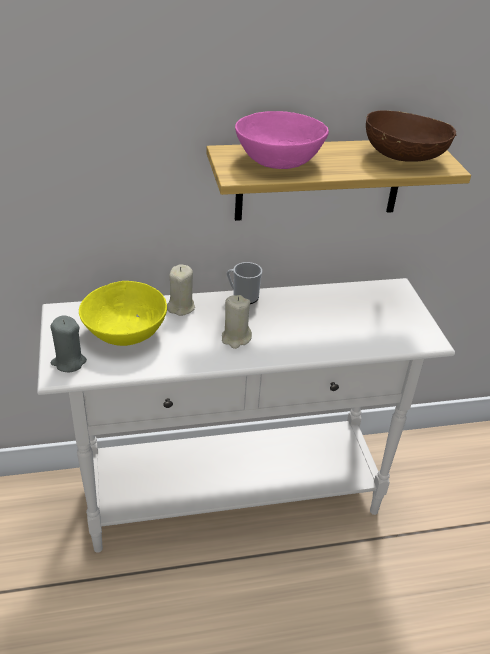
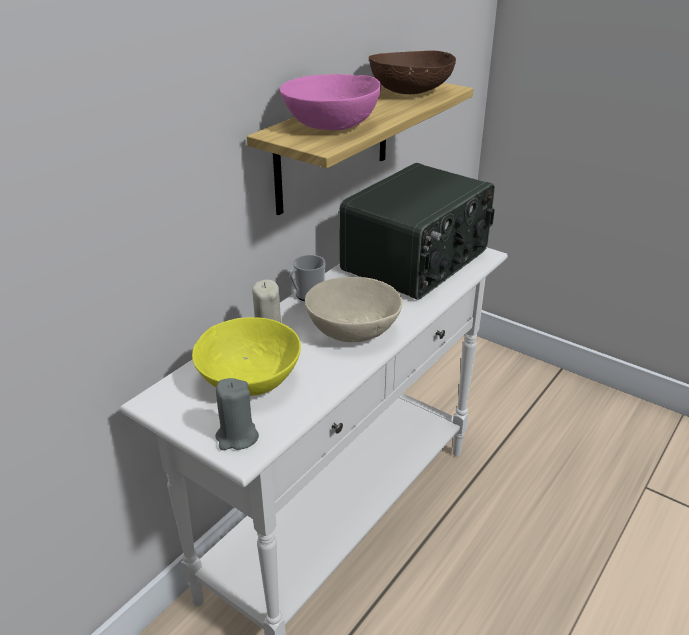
camera: 40 degrees left, 5 degrees down
beige candle [222,295,252,349] -> beige bowl [305,277,402,342]
none -> radio [339,163,495,300]

